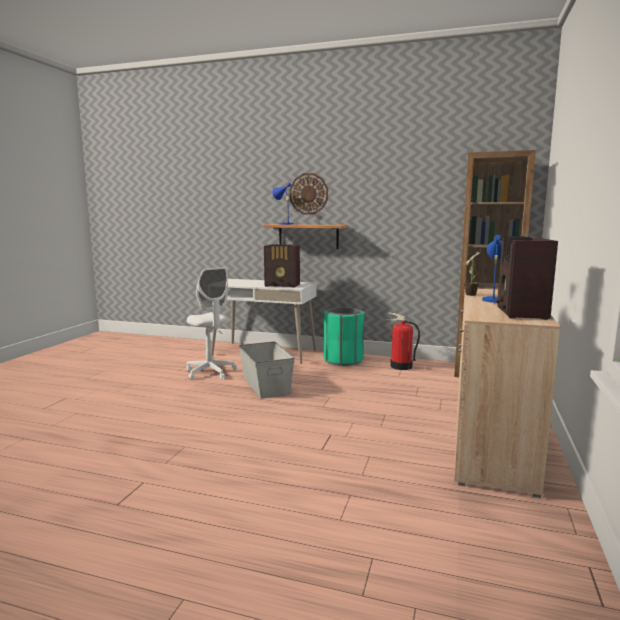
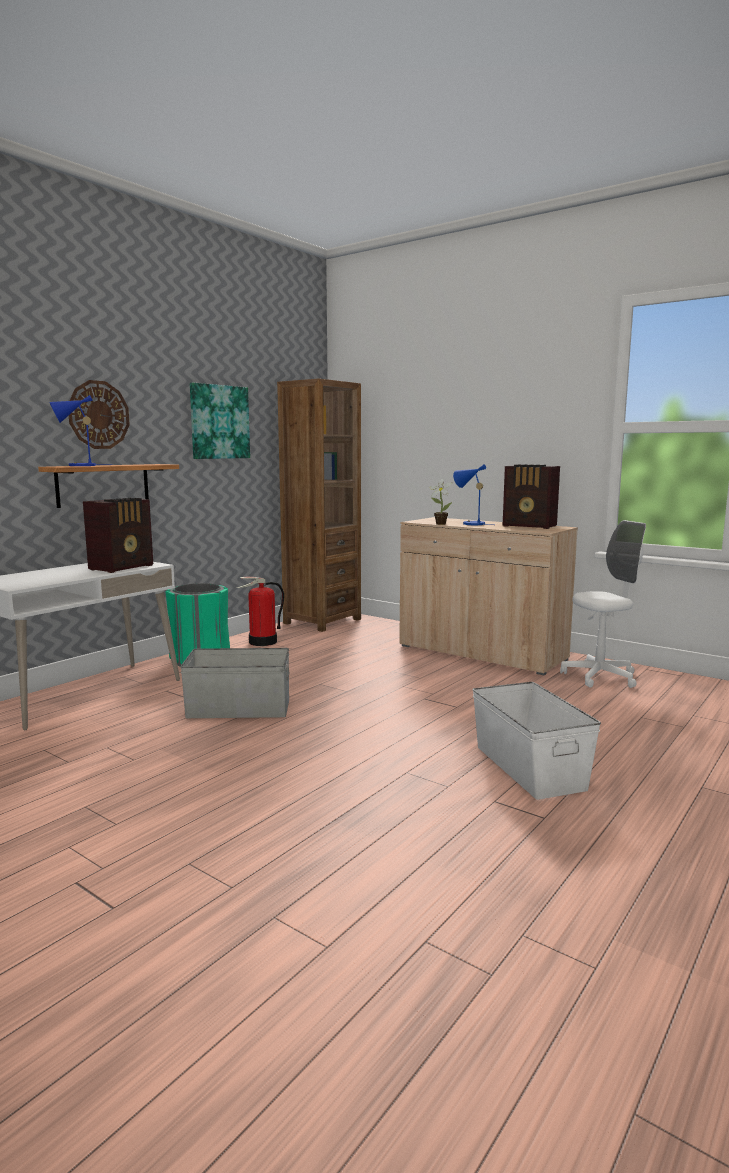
camera: 70 degrees left, 0 degrees up
white office chair [187,267,237,380] -> white office chair moved to [560,520,646,688]
none -> picture [190,383,250,459]
none -> white storage box [472,682,601,800]

